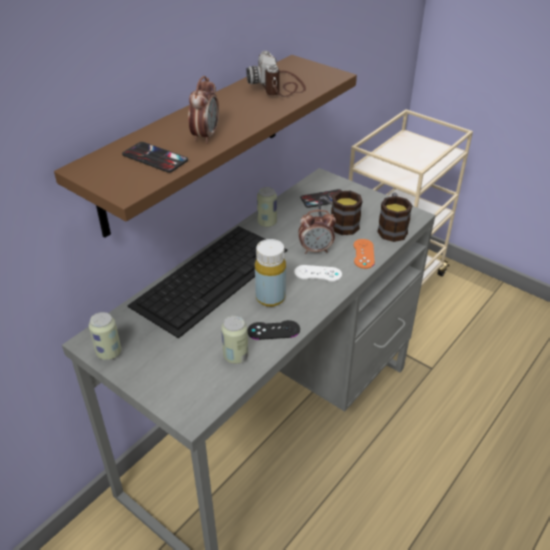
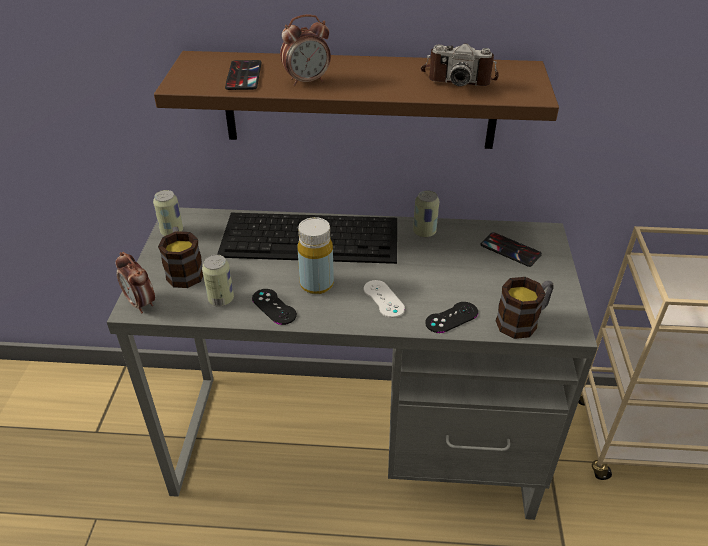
camera: 55 degrees right, 0 degrees up
camera [246,51,306,97] -> camera turned 120 degrees counterclockwise [420,43,499,86]
alarm clock [299,210,336,254] -> alarm clock moved to [115,252,155,313]
mug [318,191,363,235] -> mug moved to [158,227,203,288]
orange game controller [353,239,375,269] -> black game controller [425,302,478,333]

